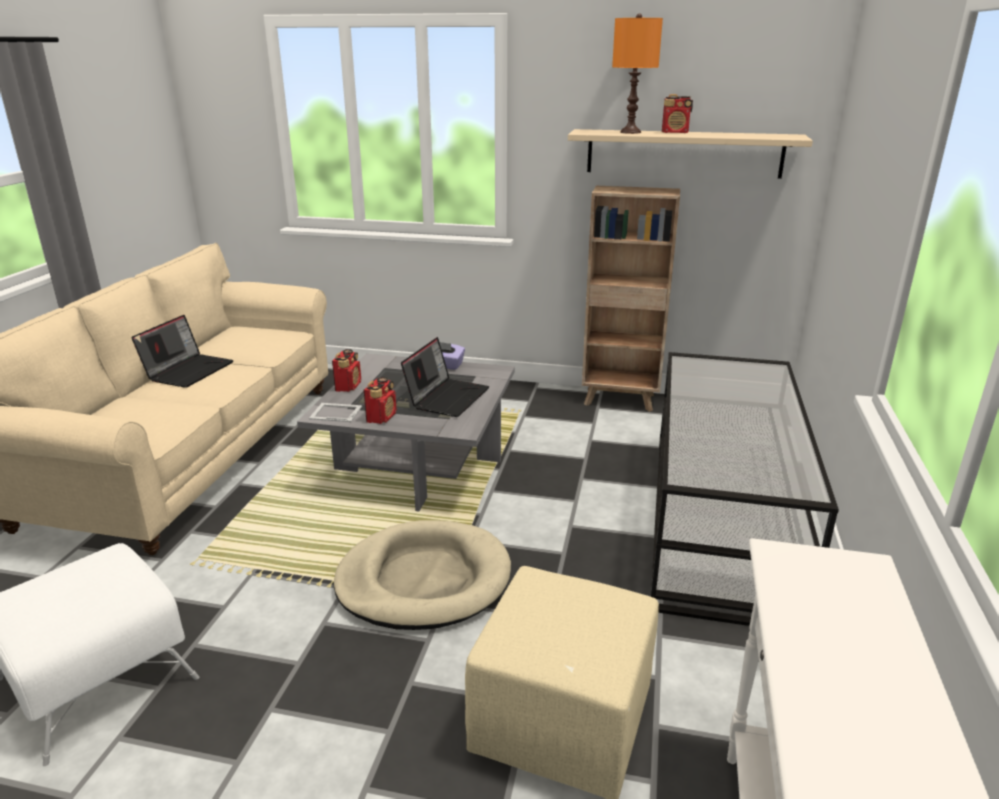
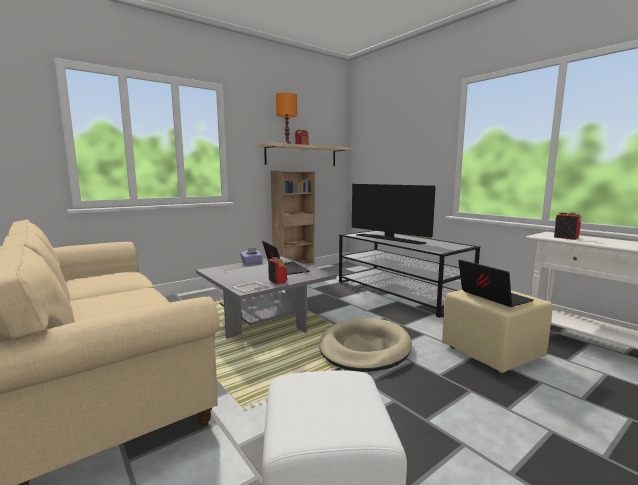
camera: 50 degrees left, 15 degrees down
laptop [131,315,234,388] -> laptop moved to [458,259,533,307]
radio [332,349,361,392] -> radio moved to [554,212,581,240]
none -> television [352,184,436,245]

